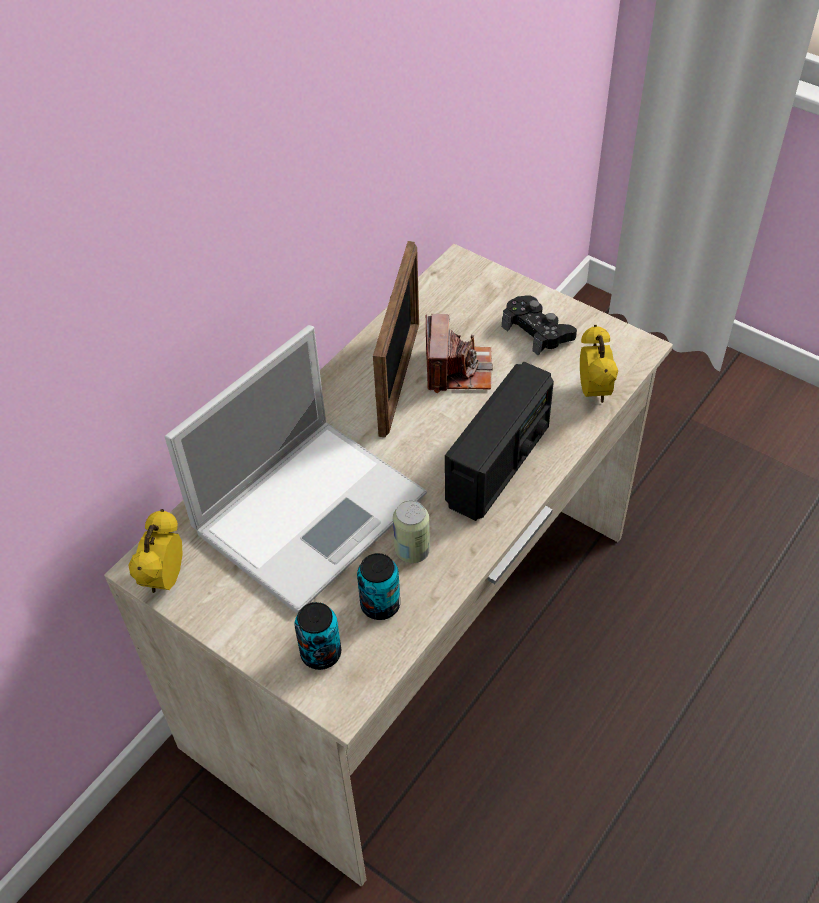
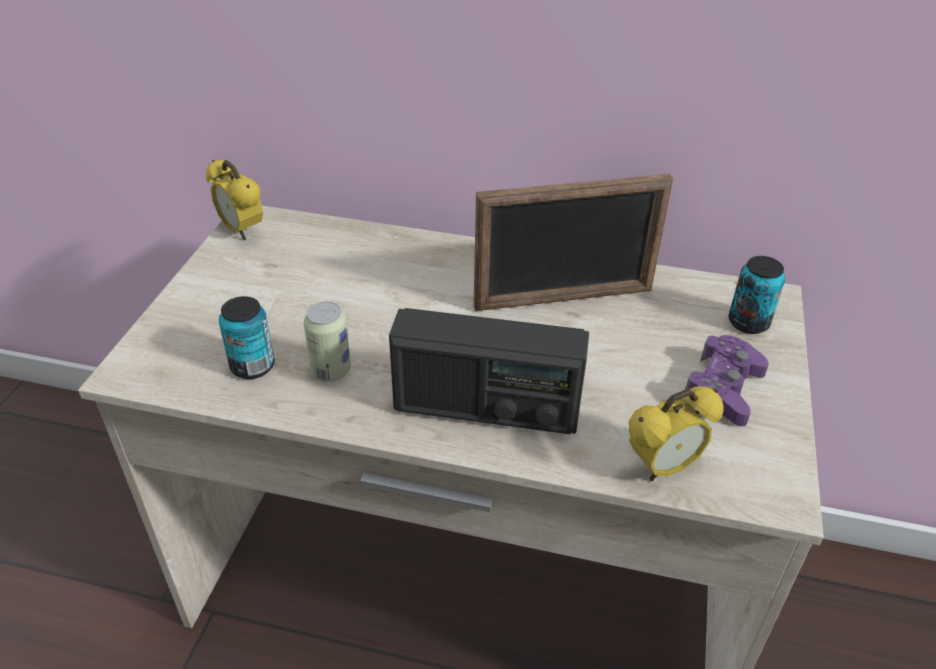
camera: 65 degrees right, 10 degrees down
alarm clock [129,509,183,593] -> alarm clock turned 120 degrees counterclockwise [206,159,263,240]
laptop [165,325,427,614] -> none
can [294,602,341,670] -> can moved to [728,256,785,334]
camera [426,314,493,393] -> none
black game controller [502,295,577,356] -> purple game controller [684,335,769,426]

